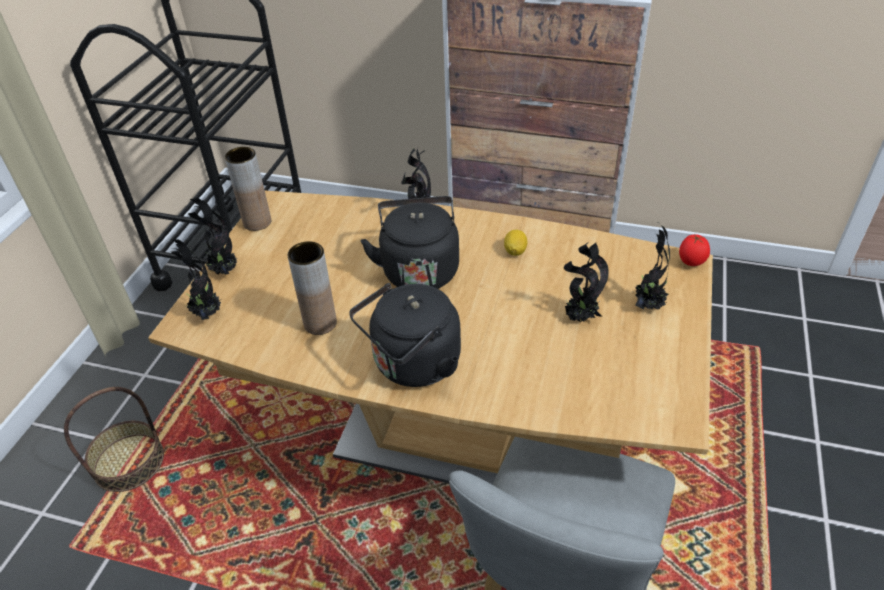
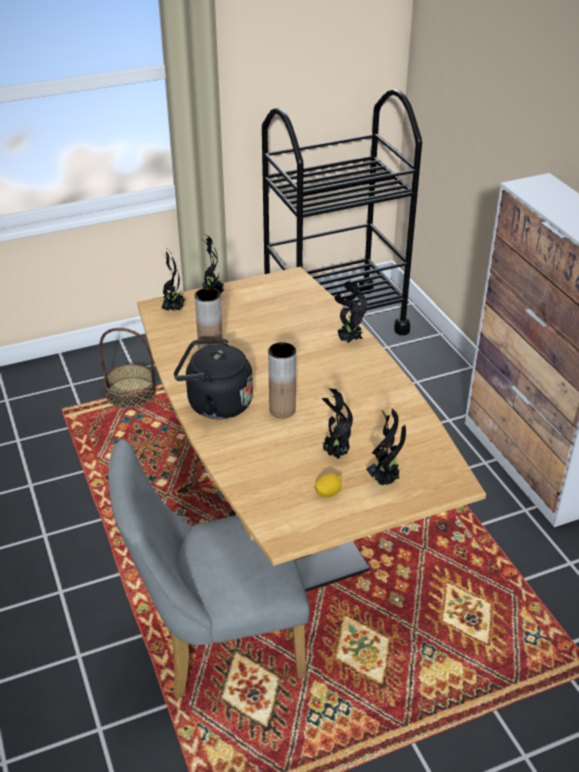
camera: 50 degrees right, 5 degrees down
brown vase [225,147,271,231] -> brown vase moved to [268,342,296,418]
black kettle [360,196,459,289] -> none
lemon [504,229,527,256] -> lemon moved to [315,473,342,497]
tomato [679,234,710,266] -> none

